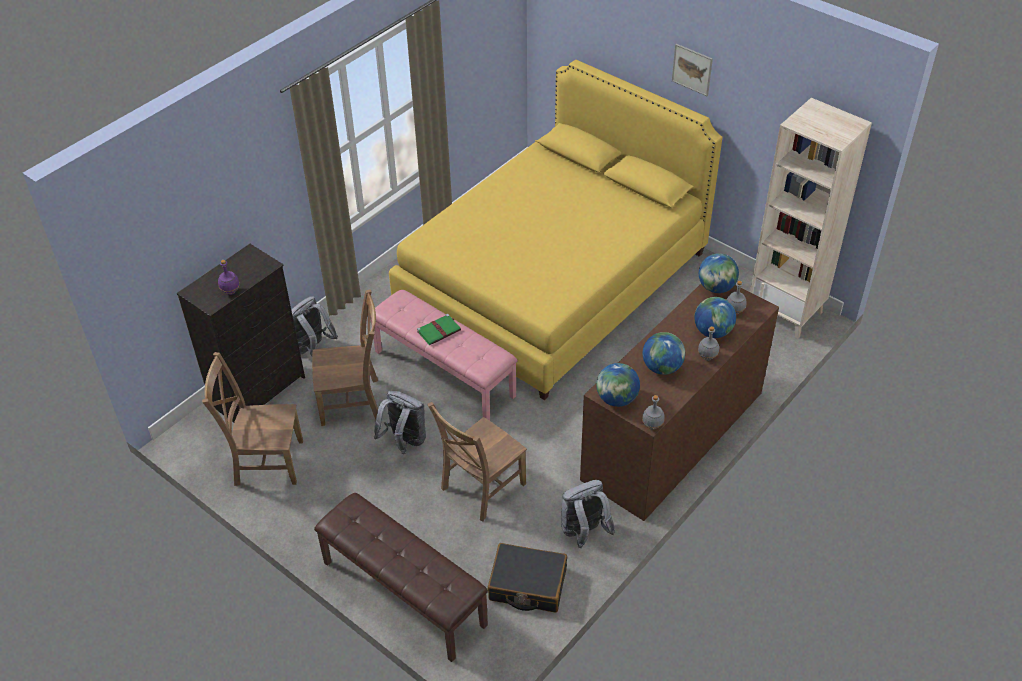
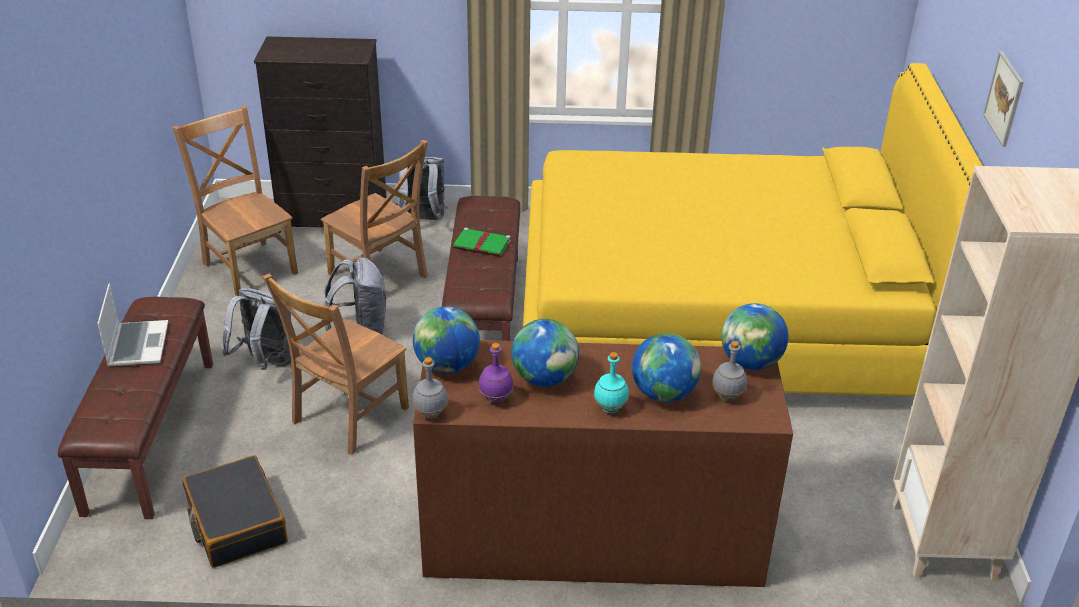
camera: 50 degrees right, 10 degrees down
purple bottle [218,260,240,295] -> purple bottle moved to [479,343,513,404]
pink bench [370,290,518,421] -> brown bench [442,196,520,341]
brown chair [427,402,527,521] -> brown chair turned 60 degrees counterclockwise [262,273,409,455]
grey backpack [561,480,615,548] -> grey backpack moved to [222,288,291,370]
grey bottle [698,326,719,360] -> turquoise bottle [594,352,629,413]
none -> laptop [97,284,168,366]

